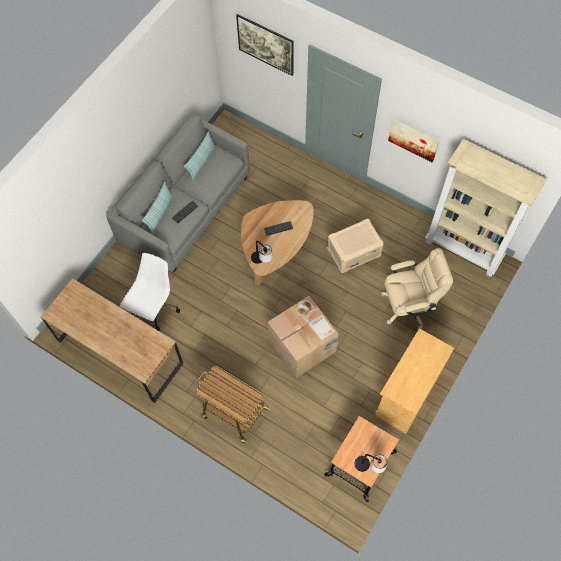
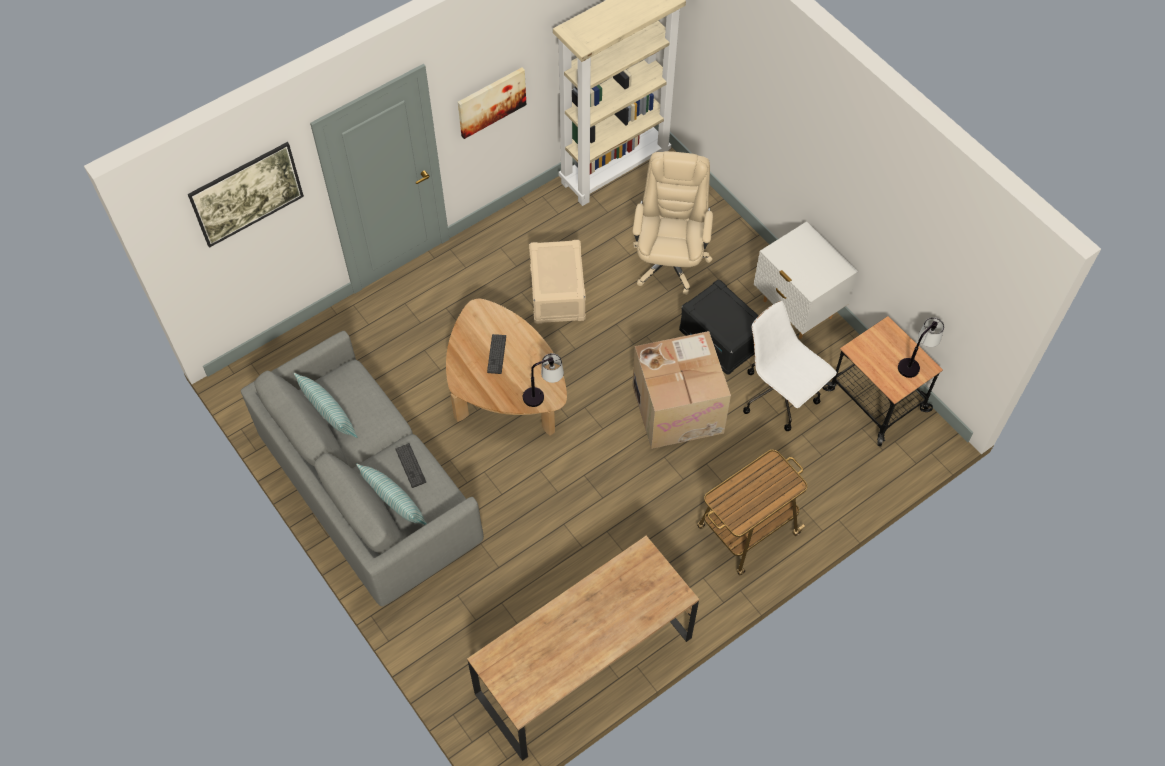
camera: 70 degrees left, 5 degrees down
white office chair [120,253,180,331] -> white office chair moved to [743,301,837,431]
beige cabinet [375,328,454,434] -> white nightstand [754,221,858,339]
none -> black storage box [679,280,759,374]

